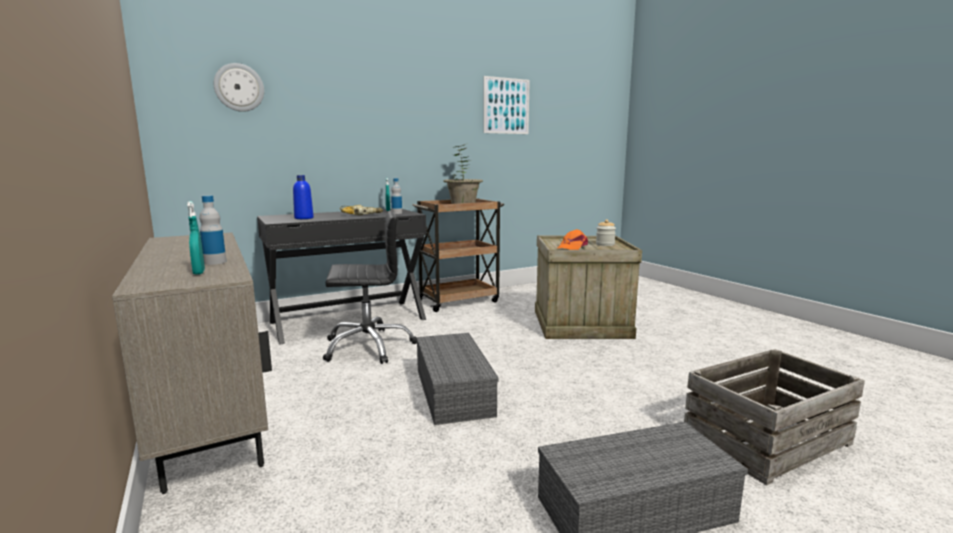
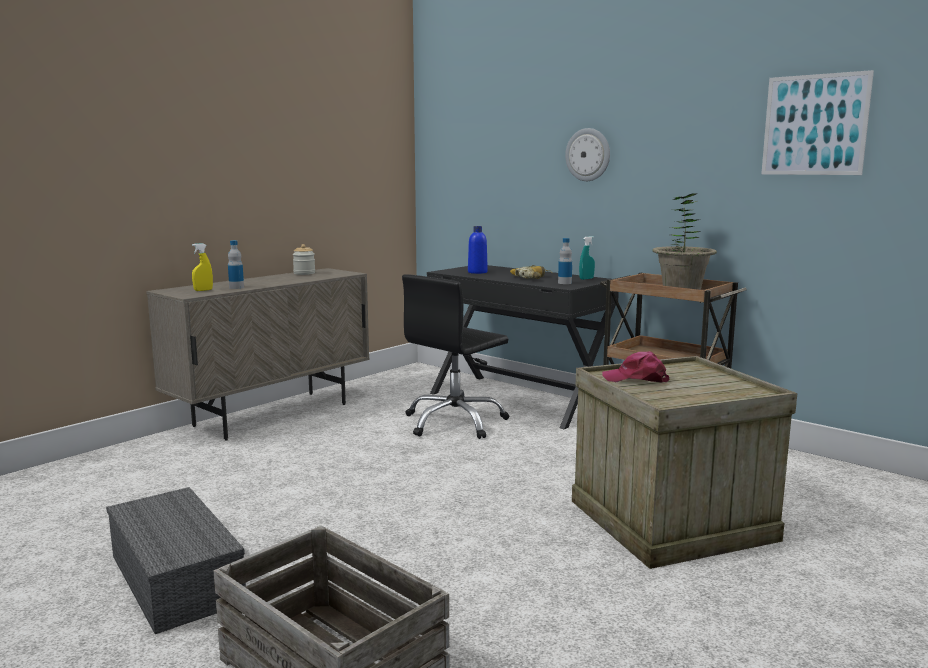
camera: 70 degrees right, 0 degrees up
turquoise spray bottle [187,201,205,275] -> yellow spray bottle [192,243,213,291]
wall clock [214,63,264,112] -> wall clock moved to [565,128,610,181]
black office chair [323,210,417,364] -> black office chair turned 75 degrees clockwise [402,274,509,439]
grey storage box [416,333,499,425] -> none
orange cap [557,229,588,250] -> pink cap [602,351,669,382]
jar [596,219,616,246] -> jar moved to [293,244,315,275]

